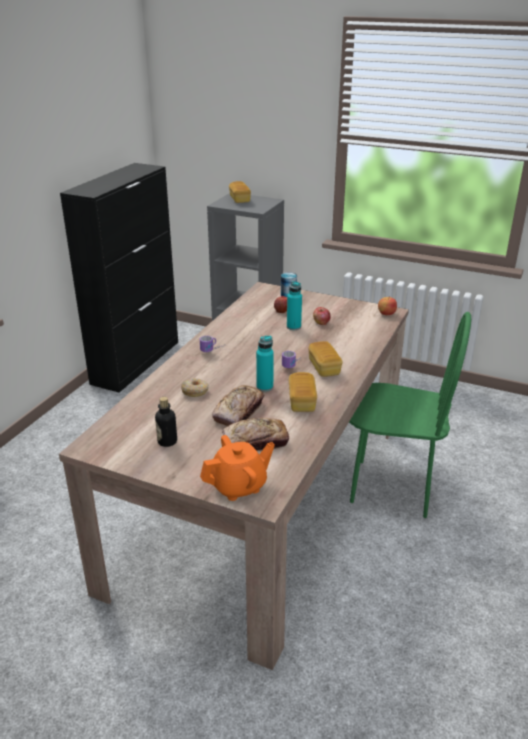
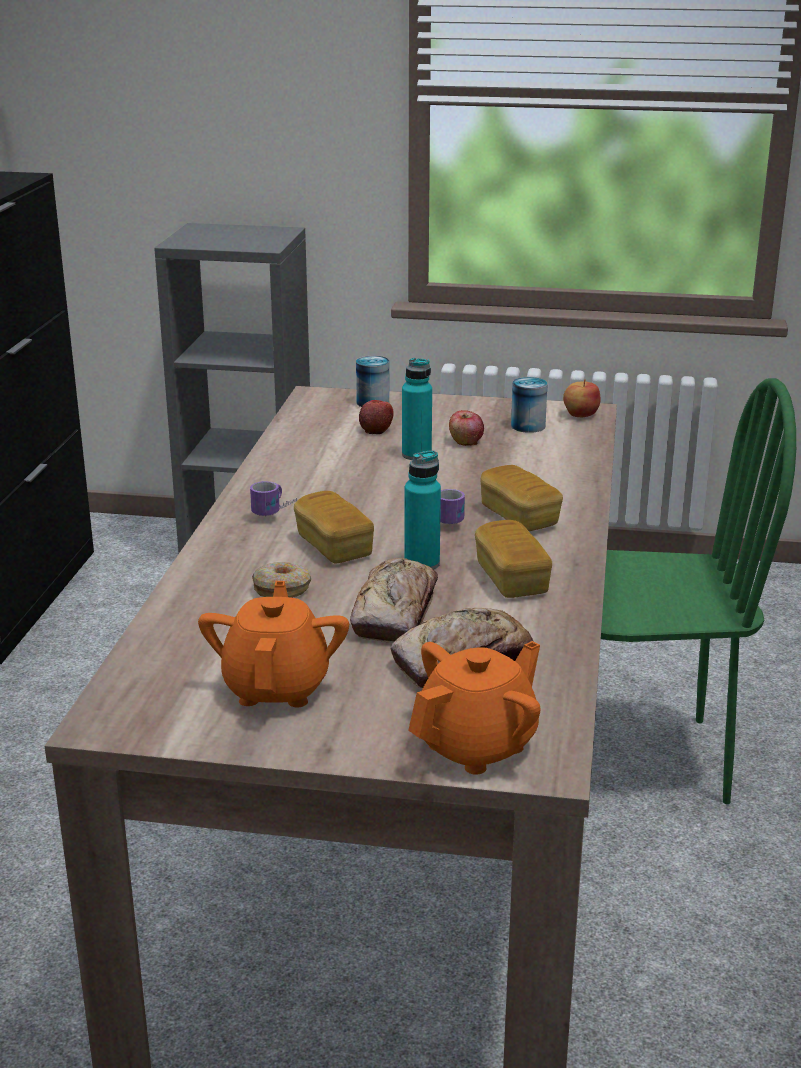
camera: 15 degrees left, 5 degrees down
bottle [155,397,177,447] -> orange teapot [198,581,349,707]
bread [229,181,251,203] -> bread moved to [294,491,374,563]
none -> can [511,377,548,433]

